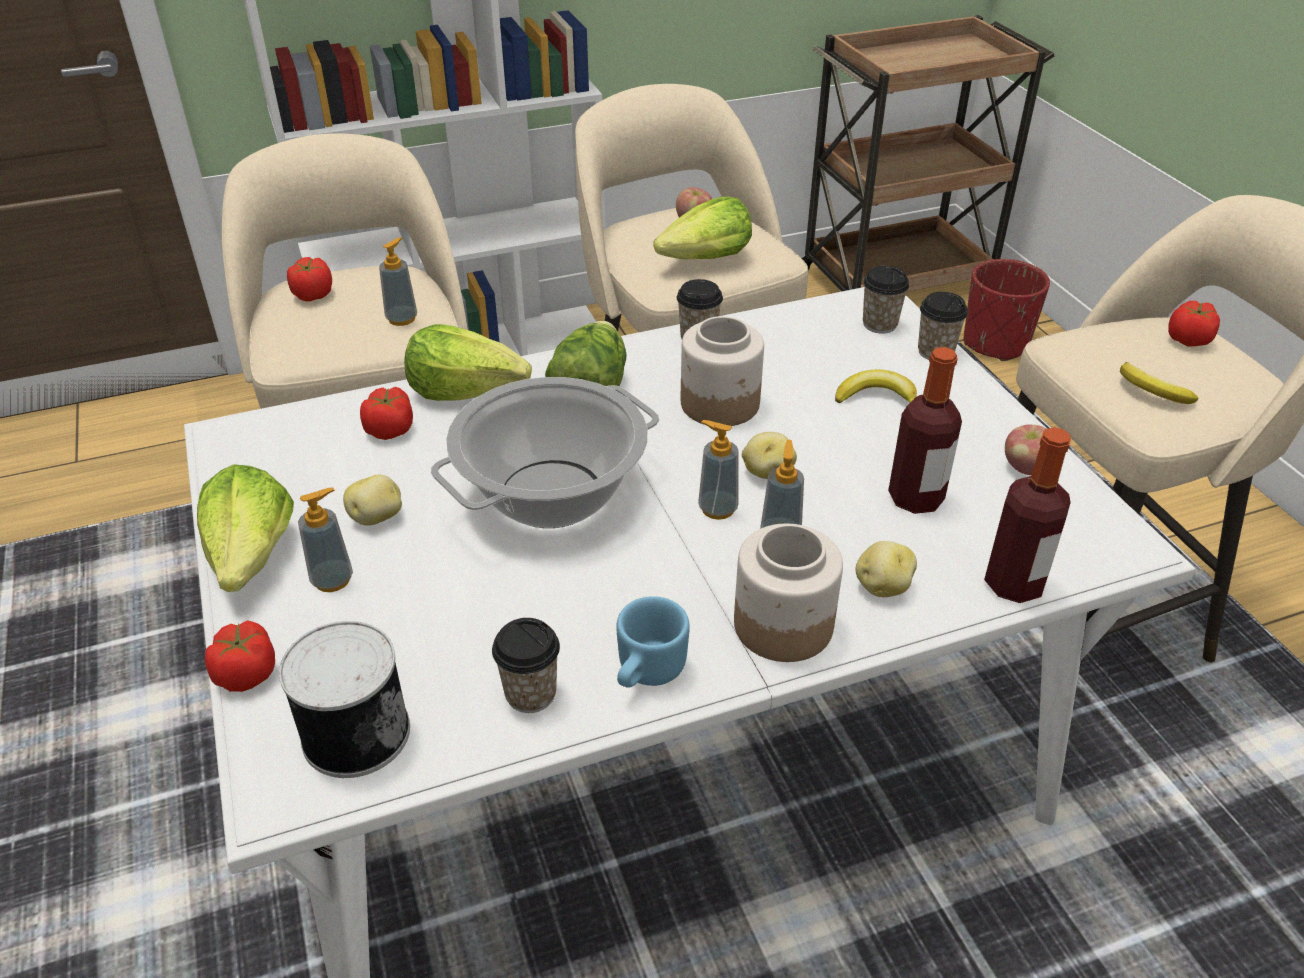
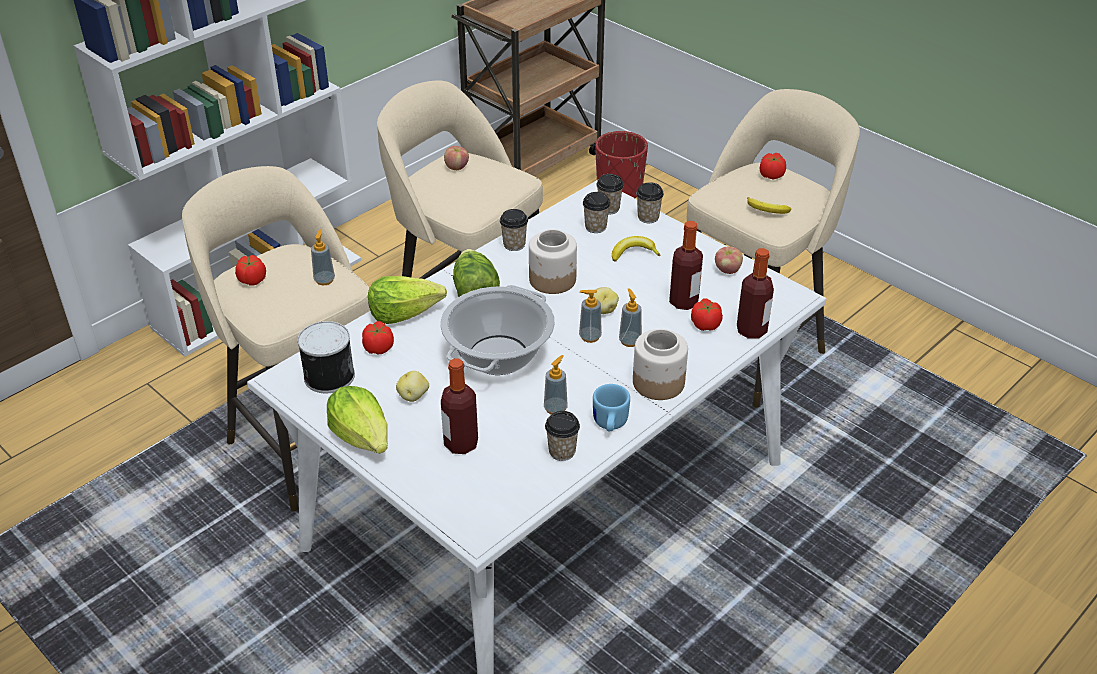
camera: 25 degrees left, 0 degrees up
tomato [205,620,275,692] -> tomato moved to [691,298,723,331]
can [279,621,410,778] -> can moved to [297,321,355,393]
soap dispenser [298,487,353,592] -> soap dispenser moved to [544,355,567,414]
lettuce [653,197,752,259] -> none
potato [855,541,917,597] -> none
none -> bottle [441,358,478,454]
none -> cup [583,192,611,233]

